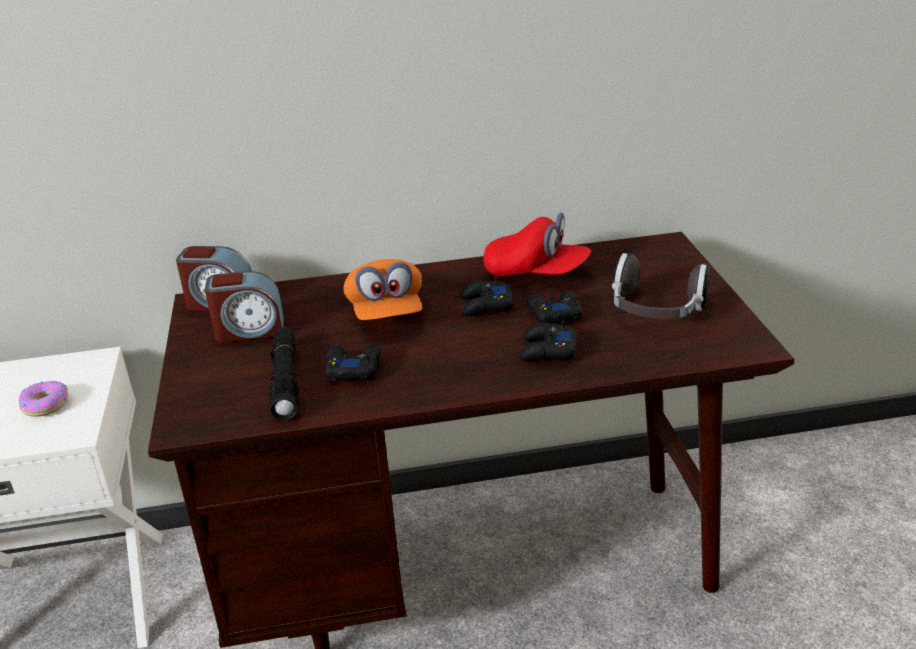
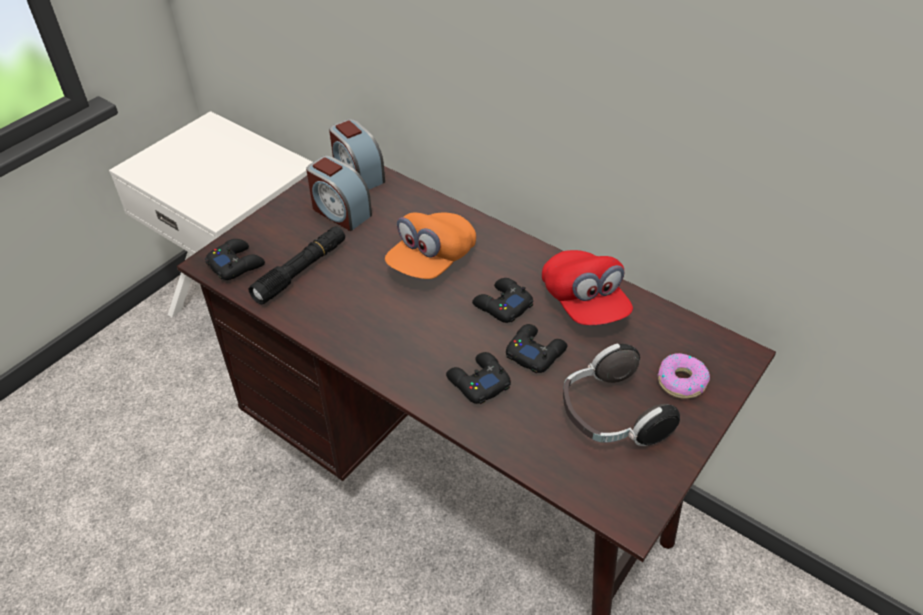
camera: 45 degrees right, 15 degrees up
donut [18,381,68,417] -> donut moved to [657,353,710,399]
black game controller [325,345,381,381] -> black game controller moved to [205,239,265,280]

